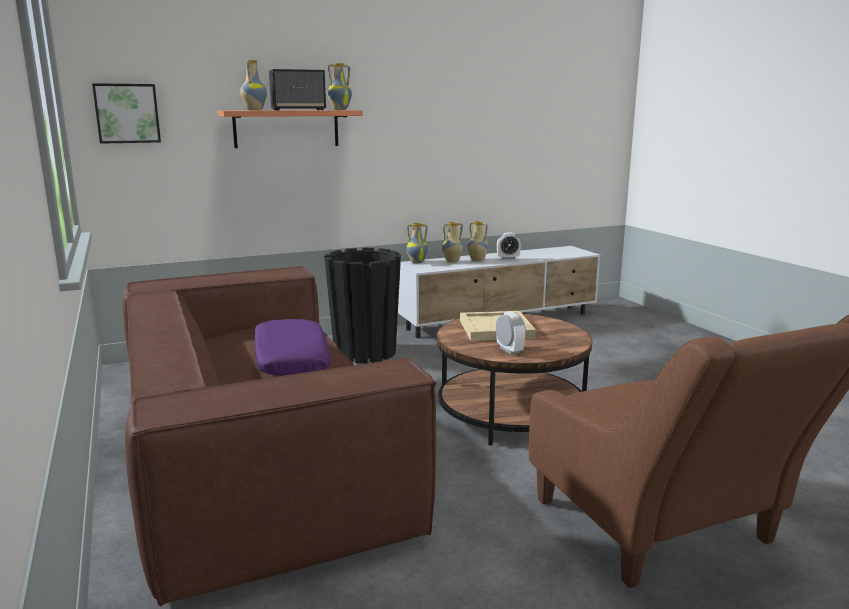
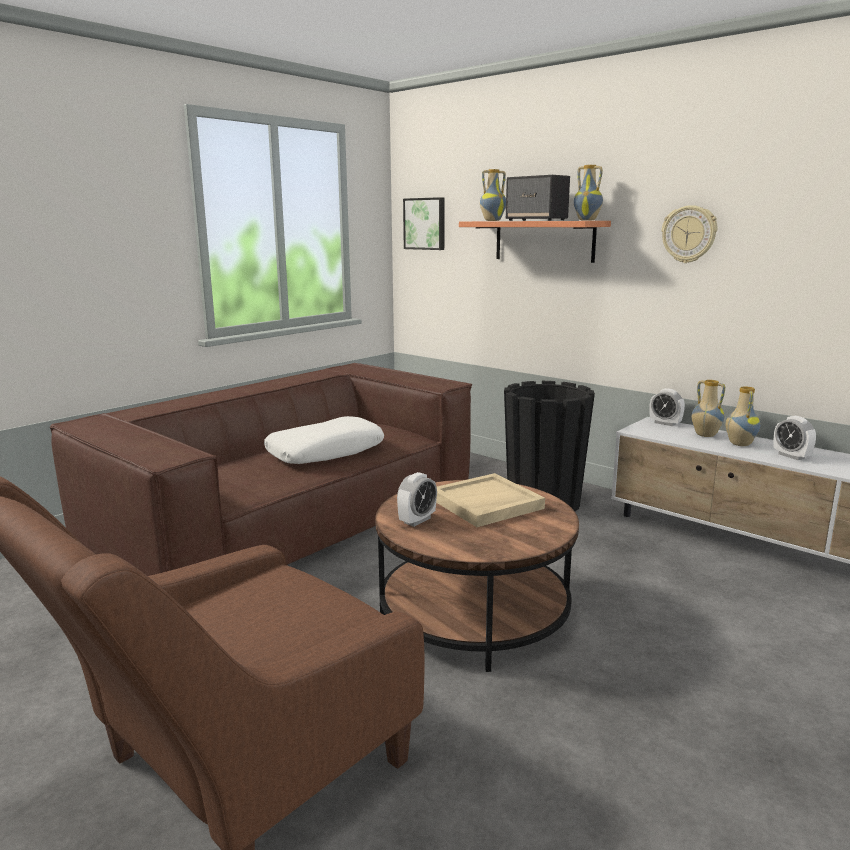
camera: 65 degrees right, 0 degrees up
purple pillow [255,319,331,376] -> white pillow [264,416,384,464]
vase [406,223,428,263] -> alarm clock [649,388,685,426]
none -> wall clock [662,205,717,263]

